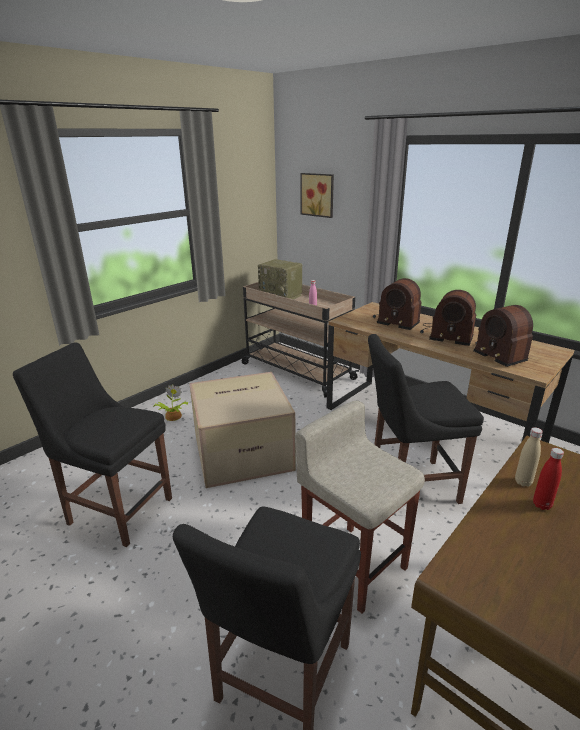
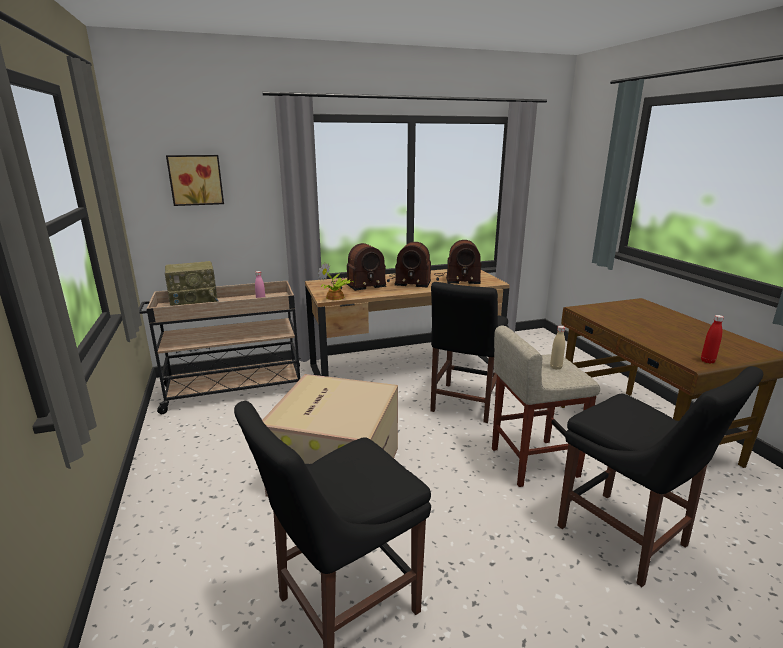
camera: 60 degrees left, 5 degrees down
potted plant [153,384,188,421] -> potted plant moved to [318,263,354,300]
radio [420,290,476,346] -> radio turned 45 degrees clockwise [387,242,431,287]
beige bottle [515,427,543,487] -> beige bottle moved to [550,326,565,370]
red bottle [533,448,564,510] -> red bottle moved to [701,315,724,364]

